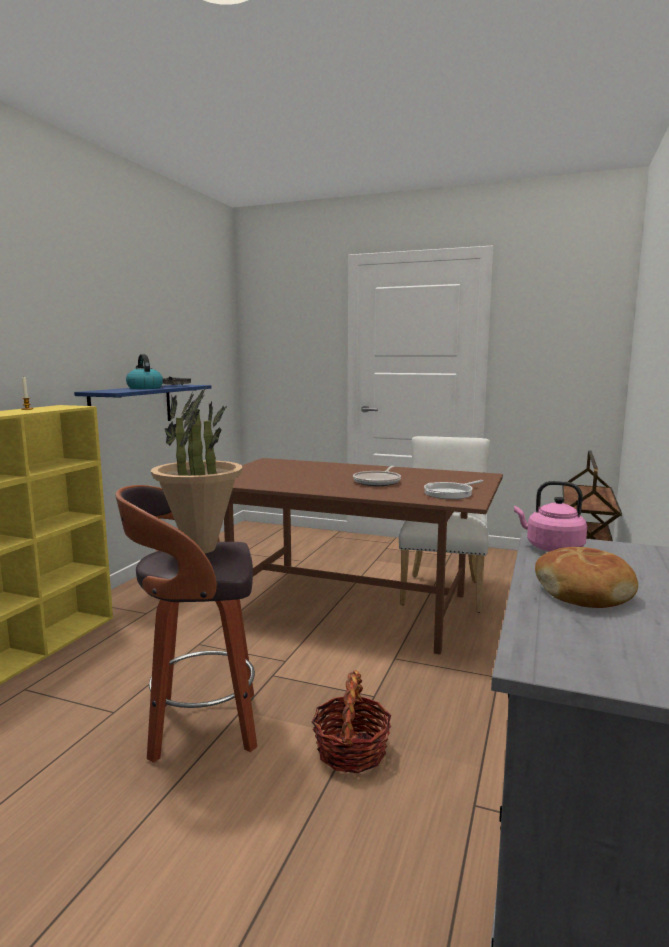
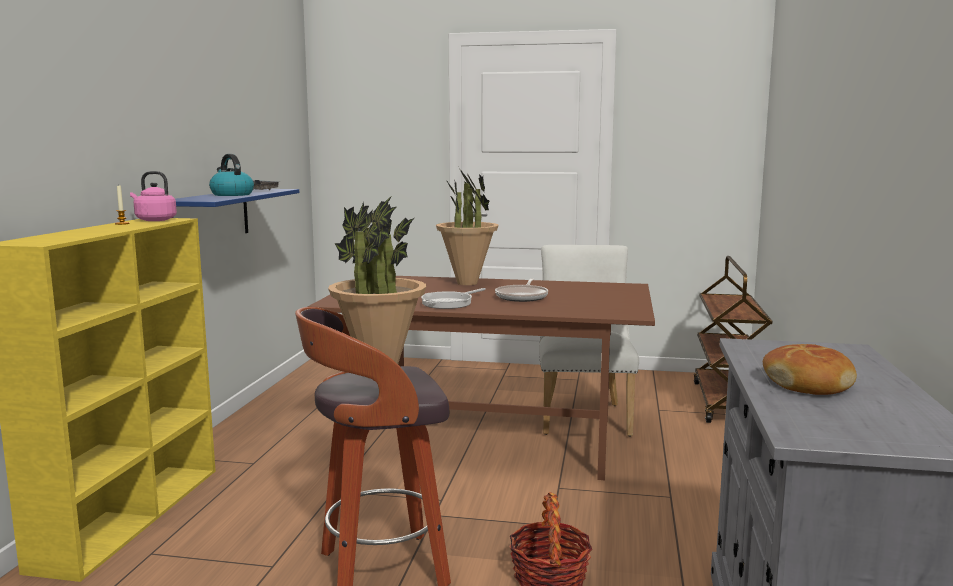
camera: 10 degrees left, 0 degrees up
frying pan [424,480,483,499] -> frying pan moved to [421,288,486,309]
pink kettle [514,481,587,552] -> pink kettle moved to [130,171,177,221]
none -> potted plant [436,170,499,285]

